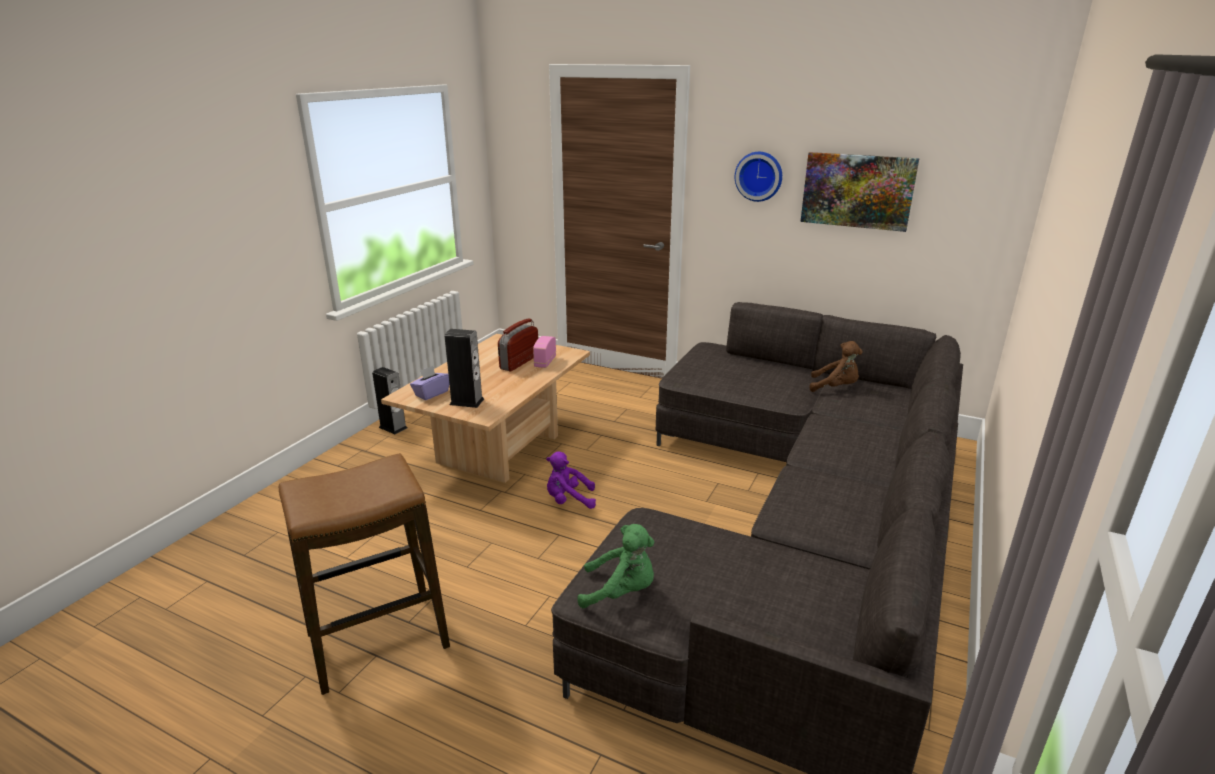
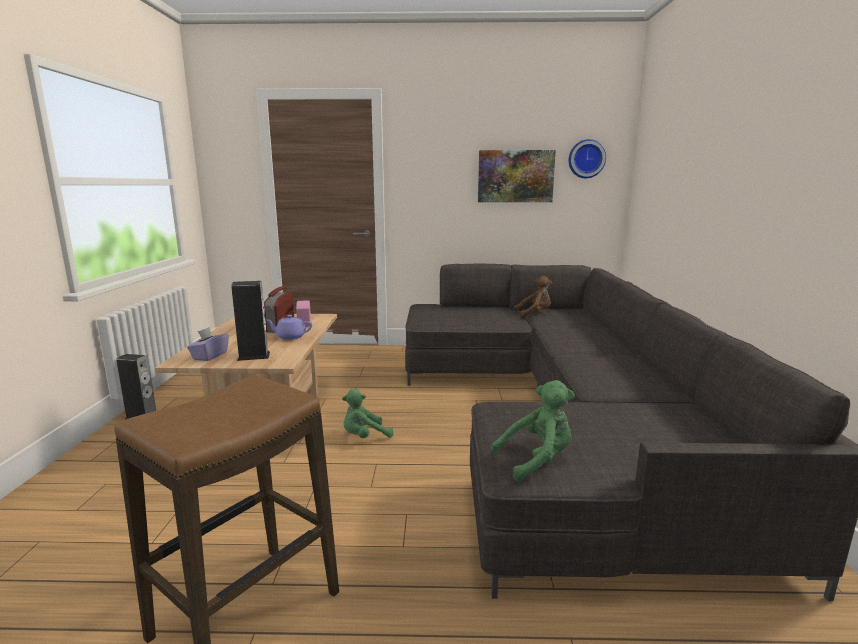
camera: 25 degrees left, 10 degrees down
purple plush toy [546,451,596,509] -> green plush toy [342,389,393,438]
wall clock [735,152,782,202] -> wall clock moved to [569,139,606,178]
none -> purple teapot [266,315,312,340]

